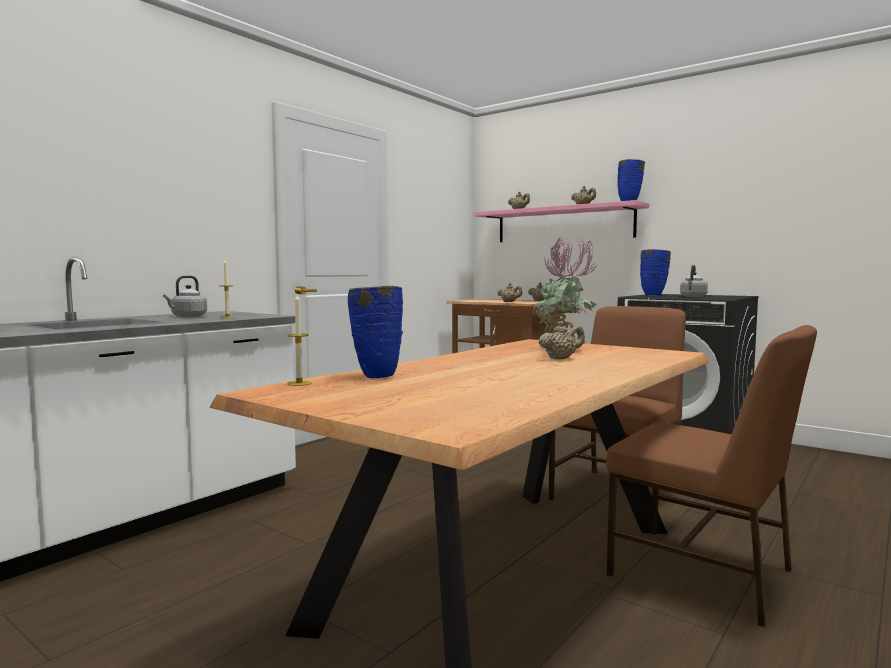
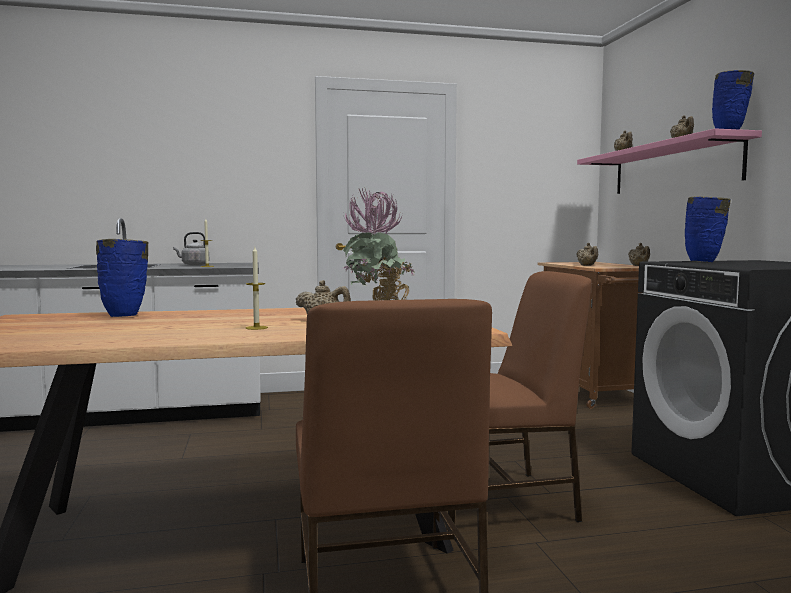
camera: 40 degrees right, 0 degrees up
candle [287,294,312,386] -> candle moved to [246,247,268,330]
grey kettle [680,265,708,297] -> none

